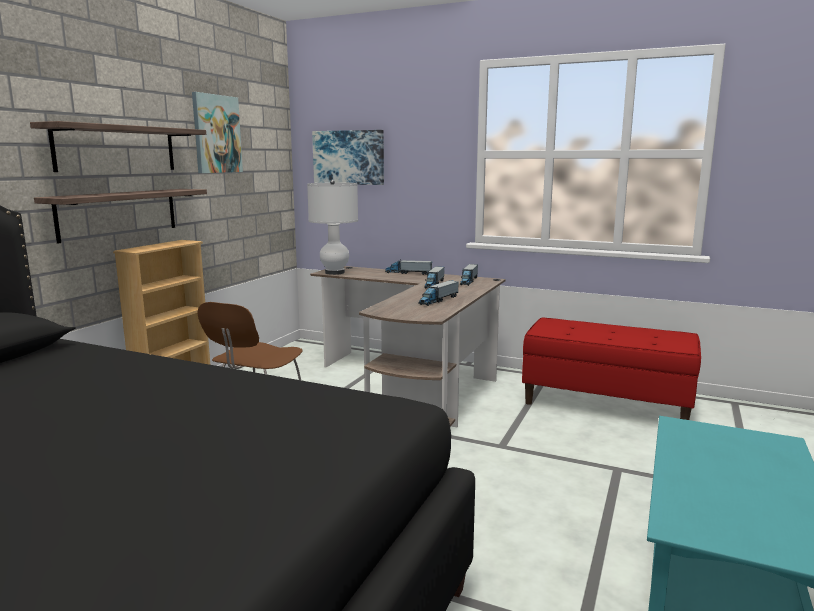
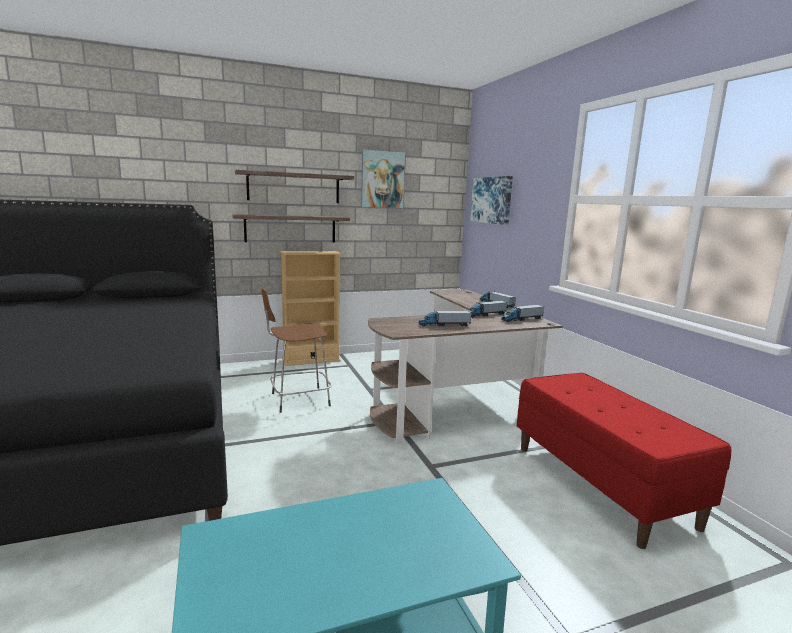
camera: 45 degrees right, 0 degrees up
white table lamp [307,180,358,275] -> none

